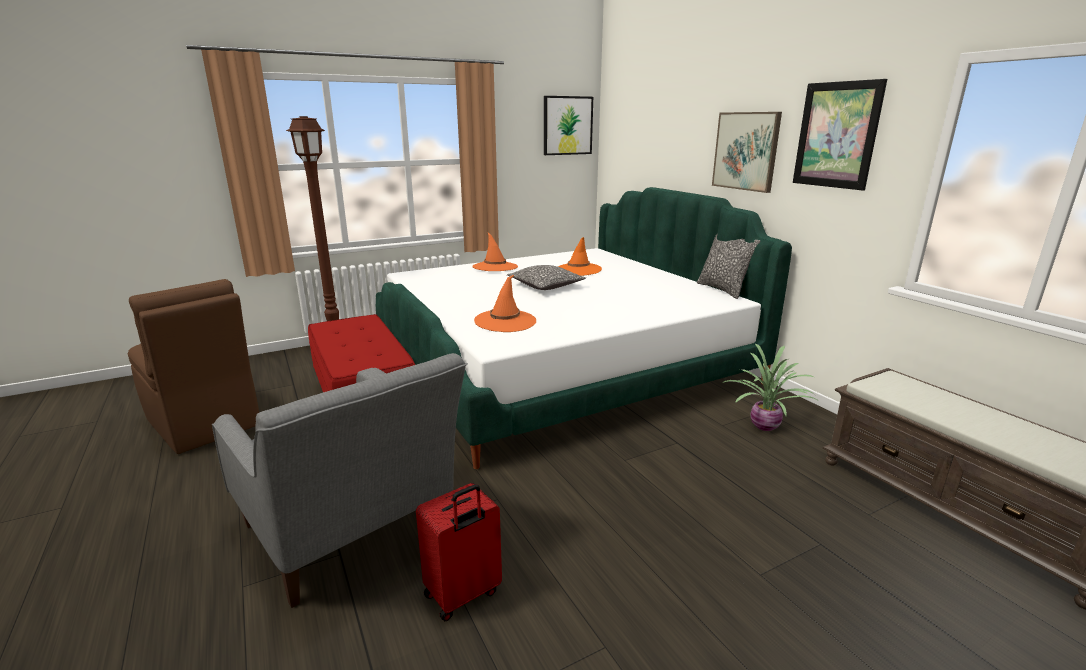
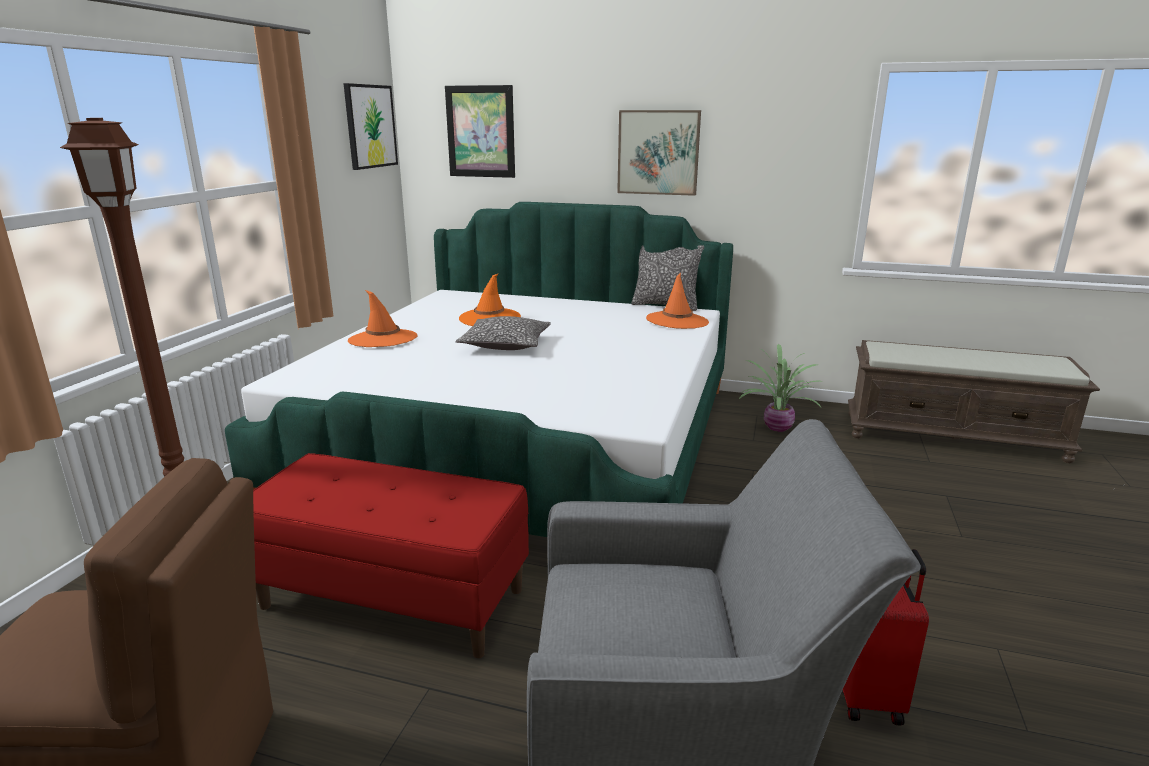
camera: 45 degrees left, 0 degrees up
orange hat [474,275,536,332] -> orange hat moved to [646,272,709,329]
picture [793,79,887,191] -> picture moved to [445,85,515,178]

